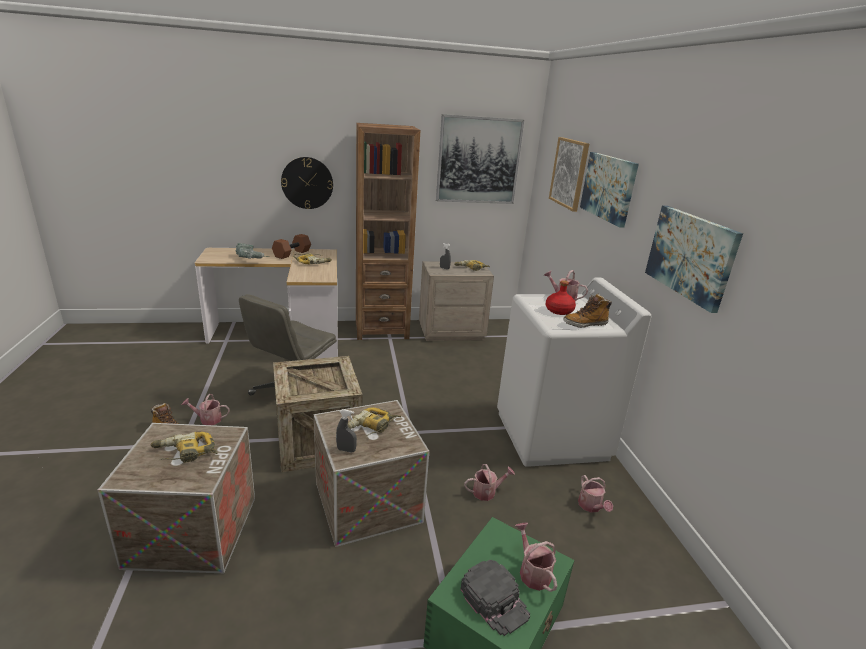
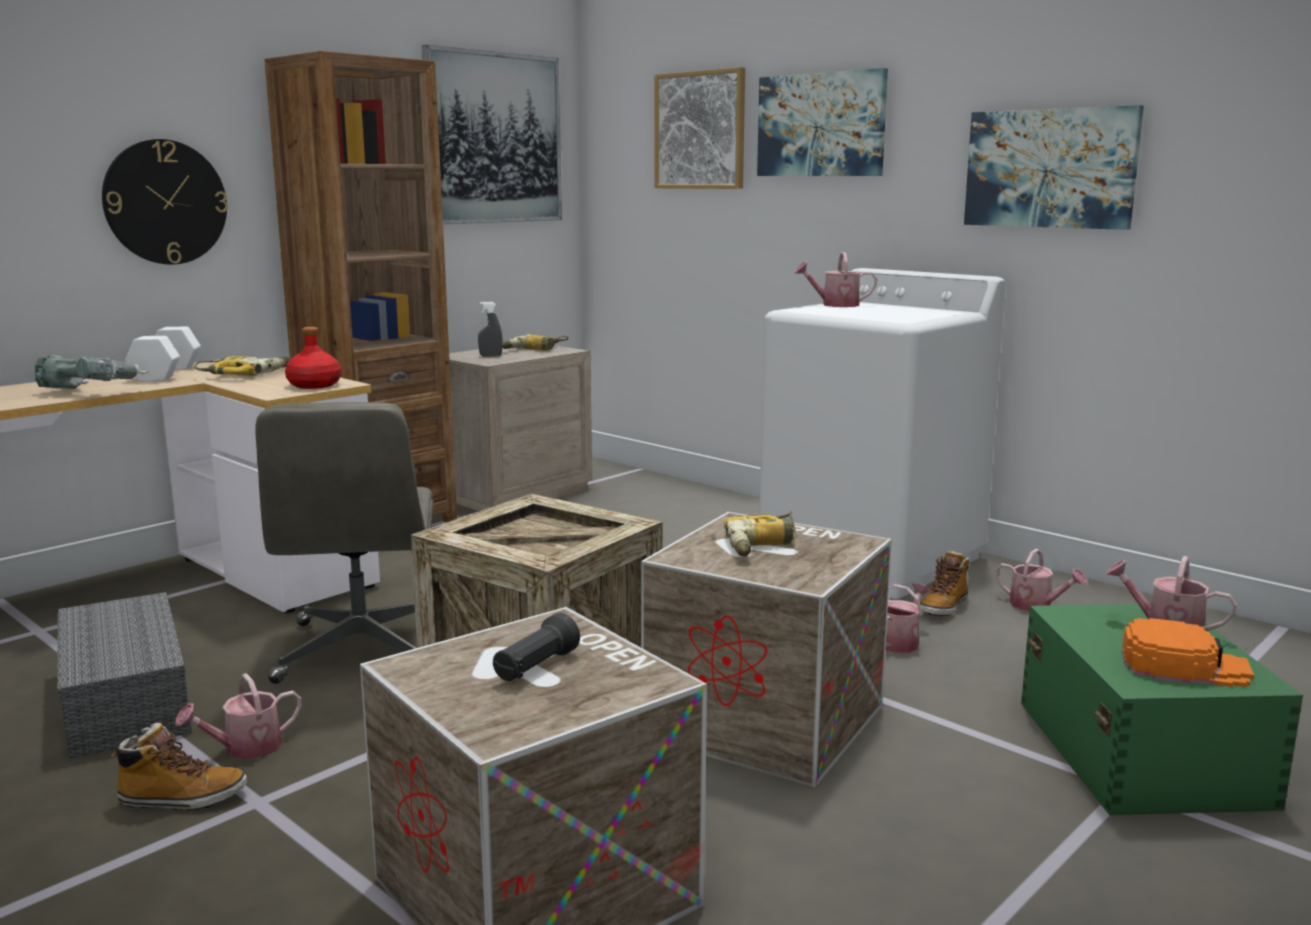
camera: 35 degrees left, 10 degrees down
power drill [150,432,217,463] -> black flashlight [493,613,580,681]
brown dumbbell [272,234,311,259] -> white dumbbell [125,327,201,382]
grey spray bottle [336,409,357,453] -> none
black cap [460,560,530,636] -> orange cap [1122,618,1254,687]
red bottle [546,280,576,315] -> red bottle moved to [285,327,342,389]
boot [563,294,612,328] -> boot moved to [920,550,970,616]
none -> grey storage box [57,592,192,759]

